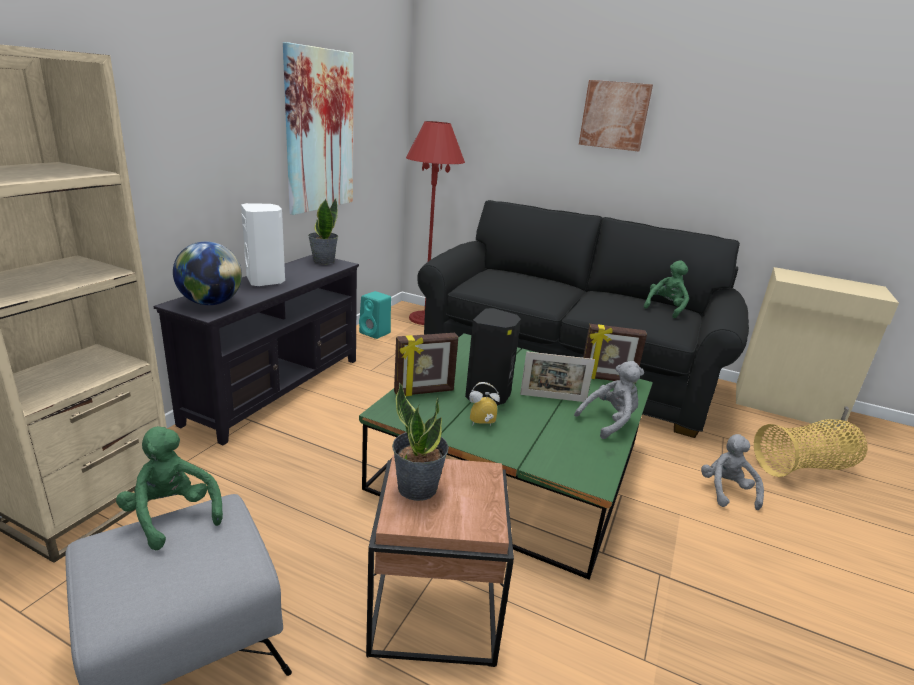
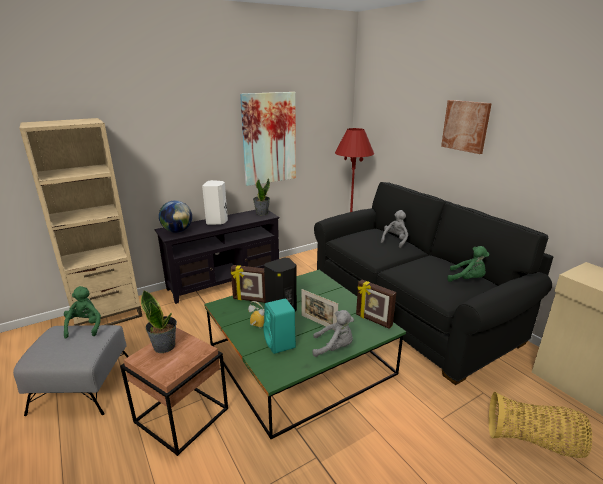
camera: 35 degrees right, 0 degrees up
turquoise speaker [359,291,391,339] -> turquoise speaker moved to [263,299,296,354]
green plush toy [644,260,689,318] -> green plush toy turned 45 degrees clockwise [447,246,489,282]
grey plush toy [701,434,764,510] -> grey plush toy moved to [381,210,408,248]

